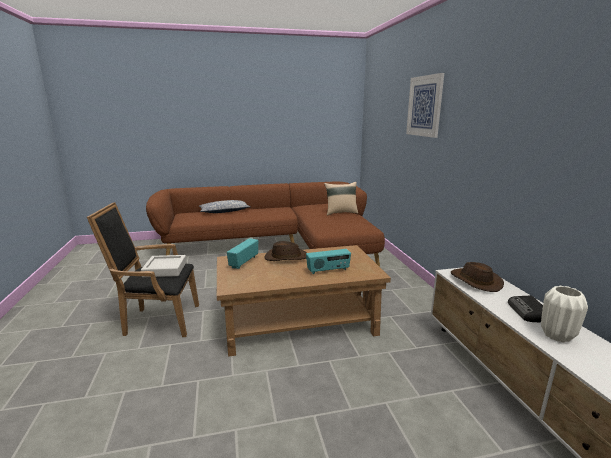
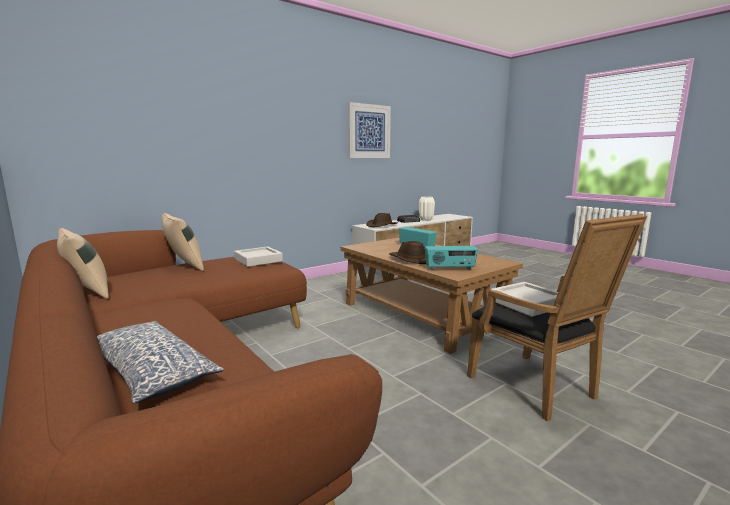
camera: 115 degrees left, 5 degrees down
picture [406,73,444,138] -> picture moved to [348,102,391,158]
none -> beige pillow [57,228,109,299]
none -> grey tray [234,246,283,267]

